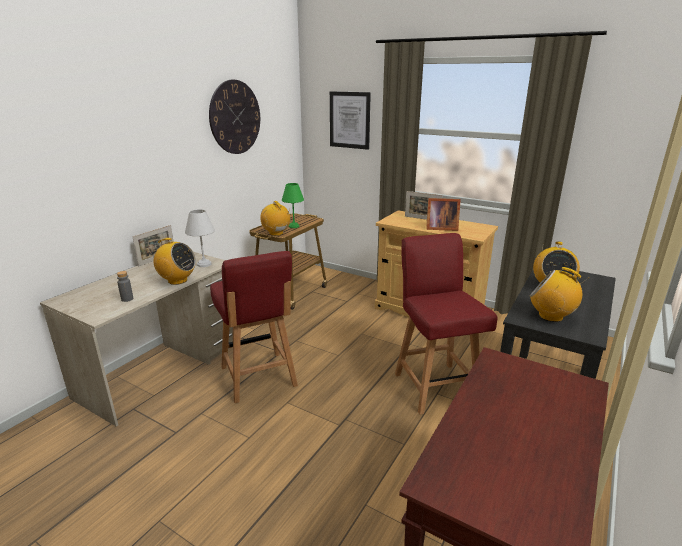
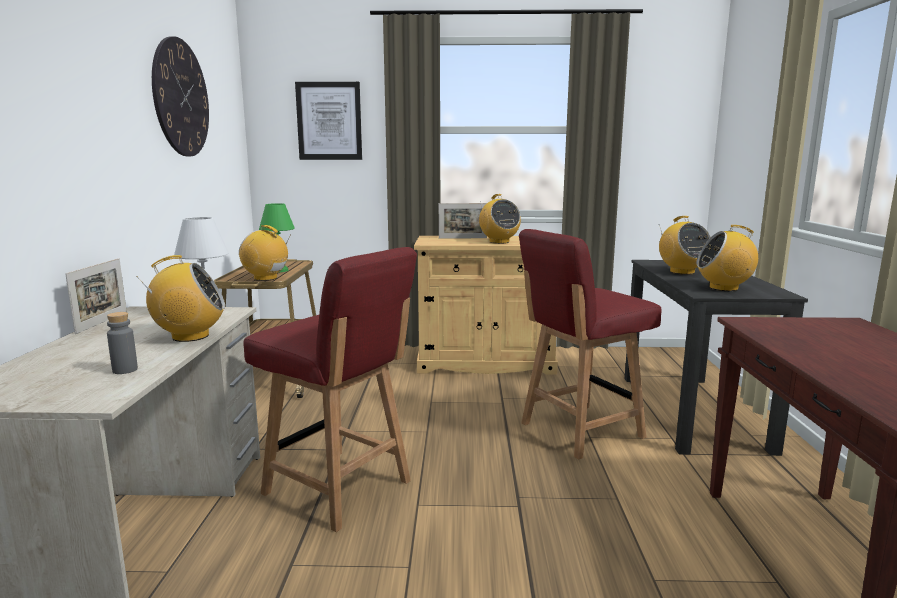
camera: 30 degrees left, 10 degrees down
red chair [395,233,498,414] -> red chair turned 75 degrees counterclockwise [519,229,662,460]
picture frame [426,198,461,231] -> radio [479,194,521,244]

